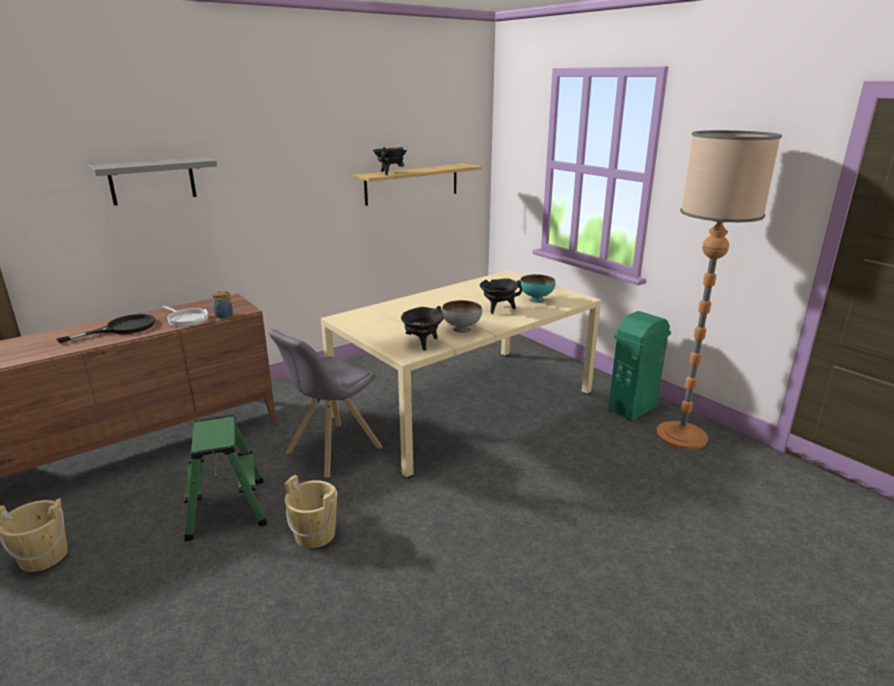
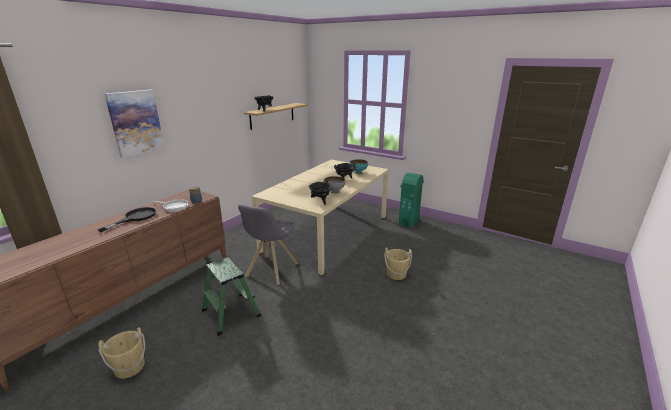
camera: 20 degrees left, 0 degrees up
grey shelf [88,157,217,205] -> picture [105,90,165,158]
beige bucket [284,475,337,548] -> beige bucket moved to [384,248,412,280]
floor lamp [656,130,782,450] -> none

